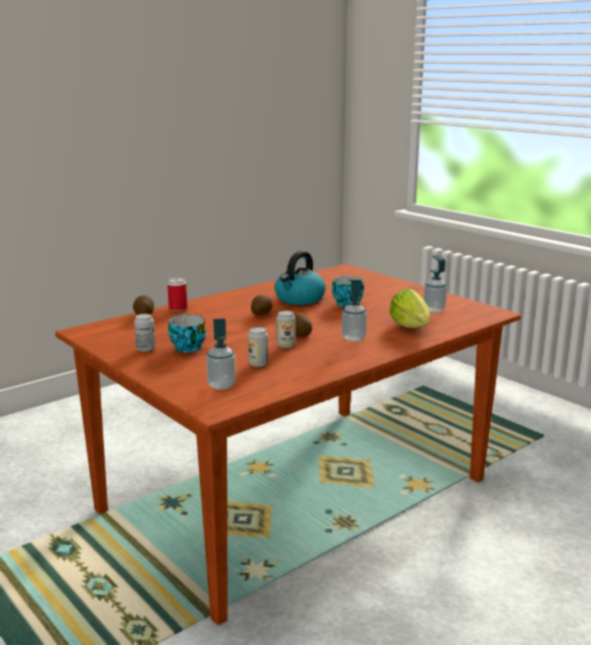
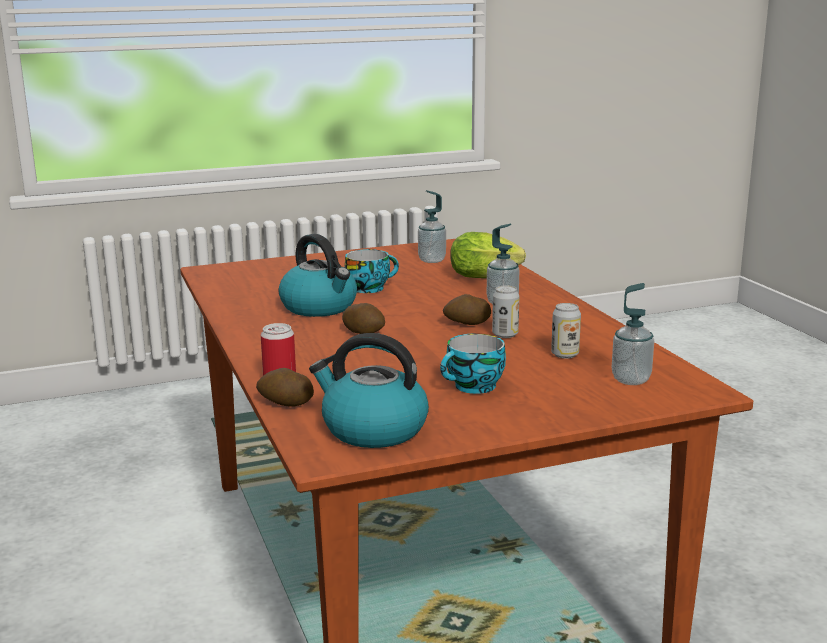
camera: 70 degrees left, 0 degrees up
can [134,314,155,352] -> none
none -> kettle [309,333,429,448]

